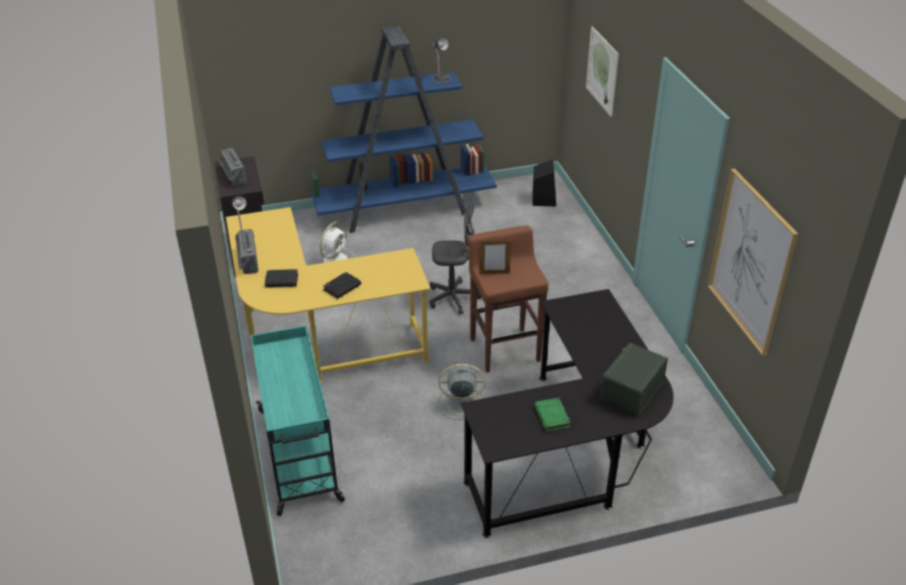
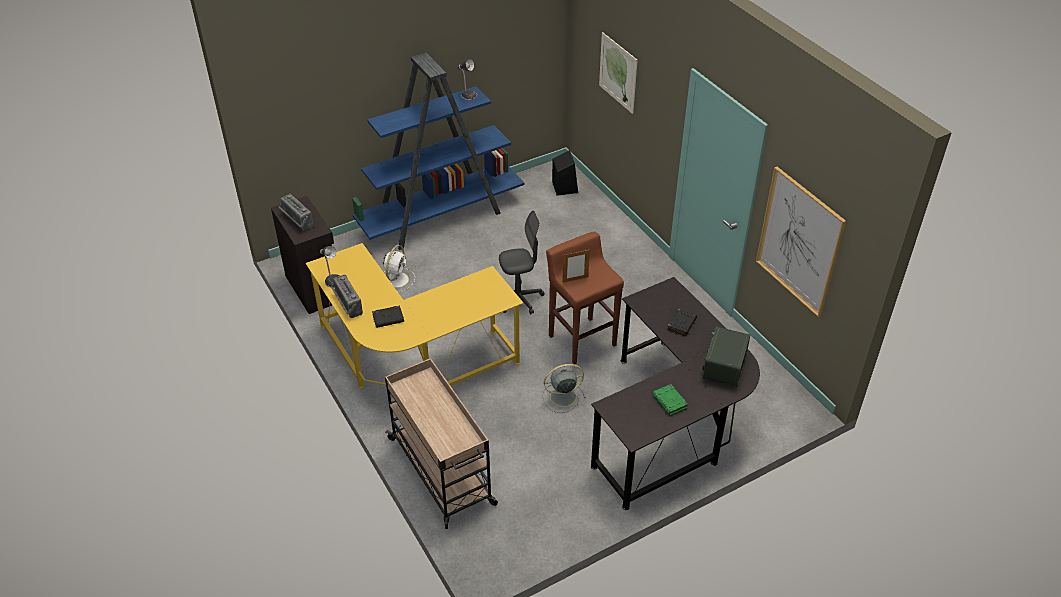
camera: 15 degrees left, 5 degrees up
turquoise cart [250,326,345,516] -> beige cart [385,358,498,529]
black book [323,272,361,299] -> black book moved to [667,308,697,336]

